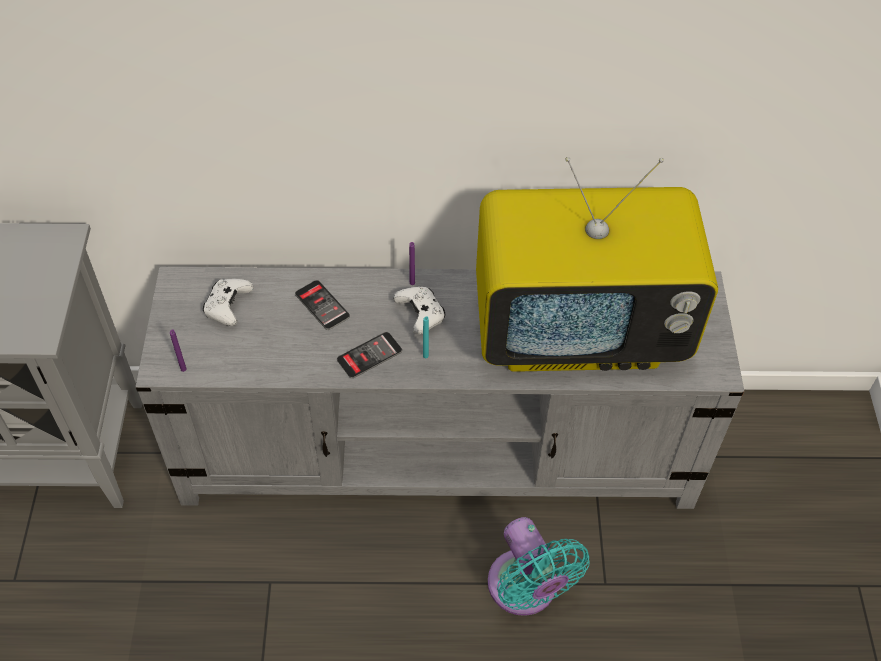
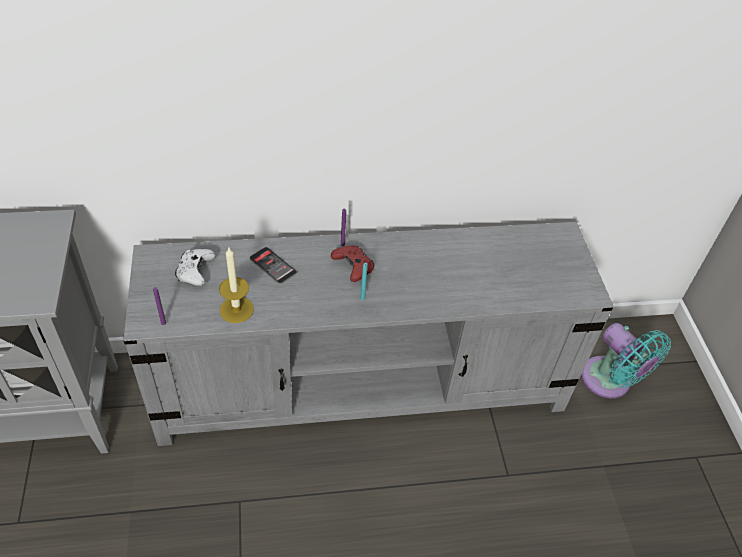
camera: 10 degrees left, 5 degrees down
phone [337,332,402,379] -> none
white game controller [394,287,445,334] -> red game controller [331,245,374,282]
television [476,157,718,372] -> none
turquoise fan [488,517,590,616] -> turquoise fan moved to [581,323,671,398]
none -> candle [219,248,254,323]

